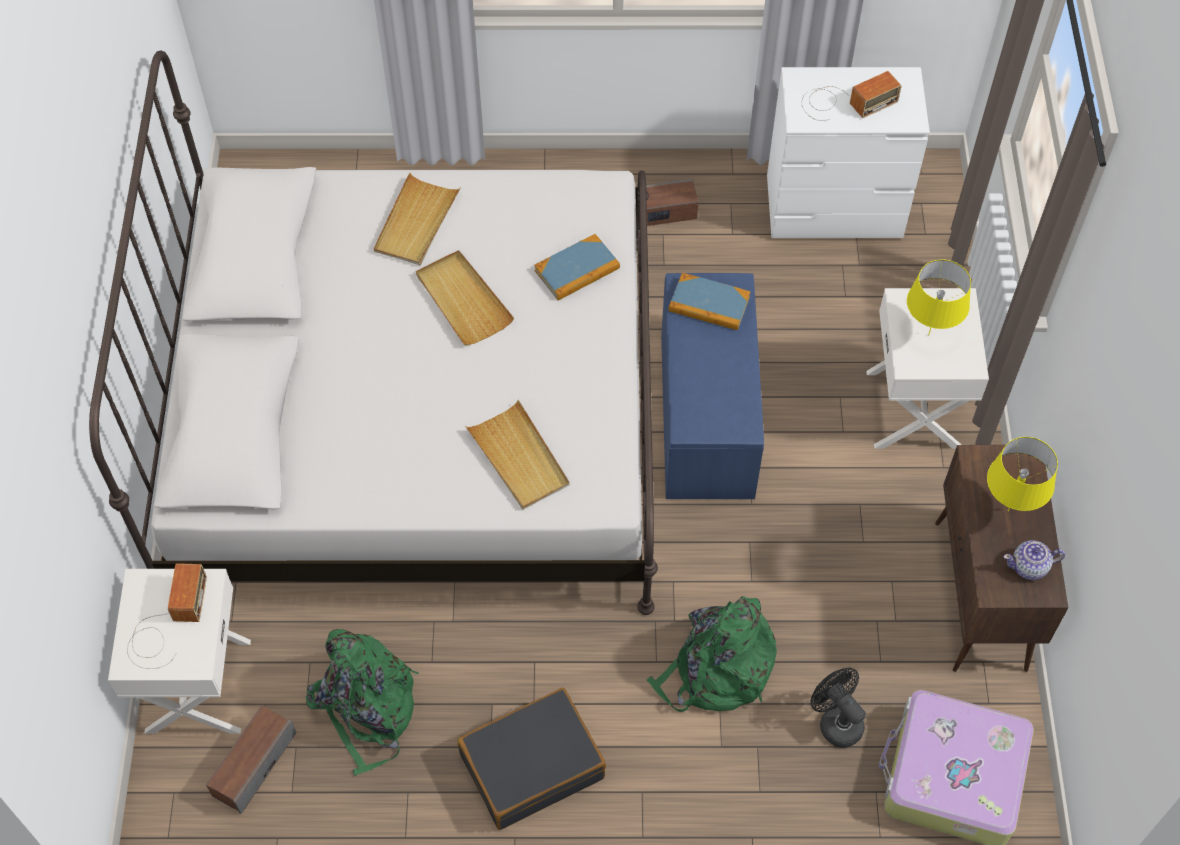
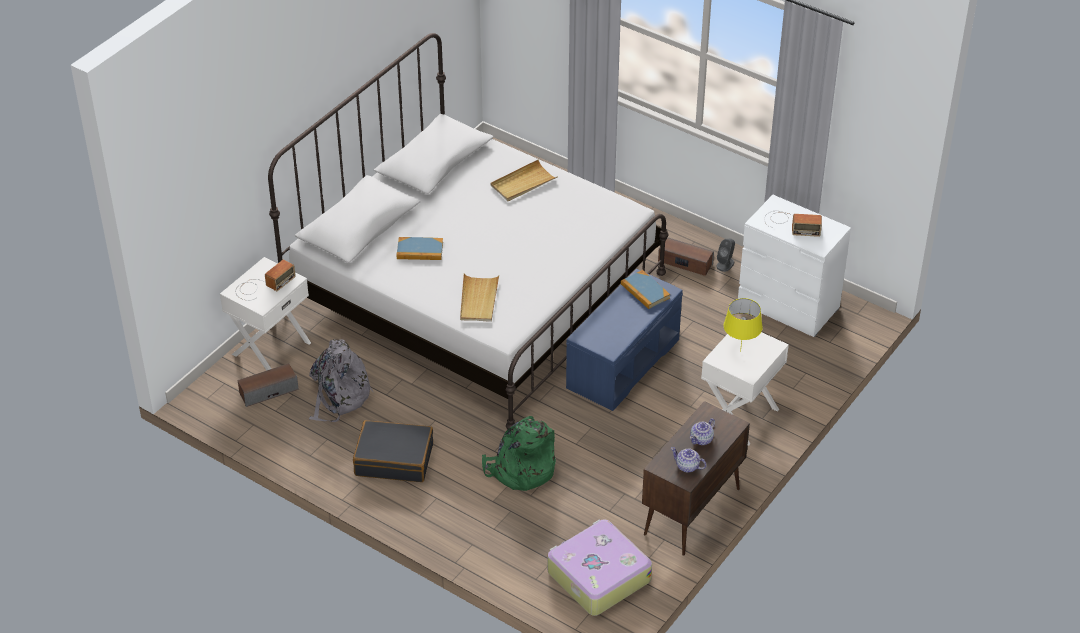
camera: 35 degrees right, 15 degrees down
green backpack [306,629,419,776] -> grey backpack [309,339,373,422]
beige tray [416,250,514,345] -> none
book [534,234,620,301] -> book moved to [397,237,443,260]
black fan [810,668,866,748] -> none
yellow table lamp [987,437,1058,511] -> teapot [690,418,715,445]
none -> grey speaker [716,238,735,272]

